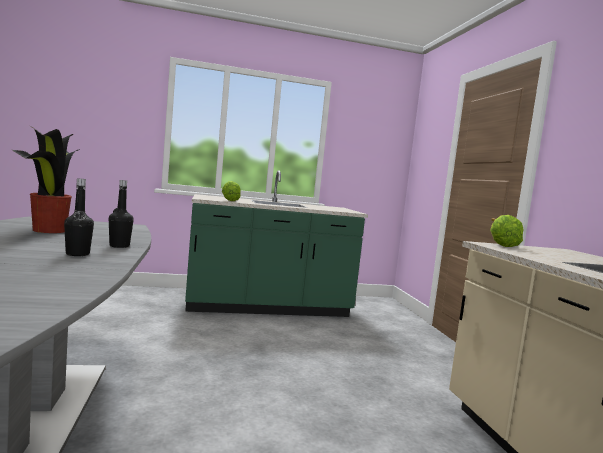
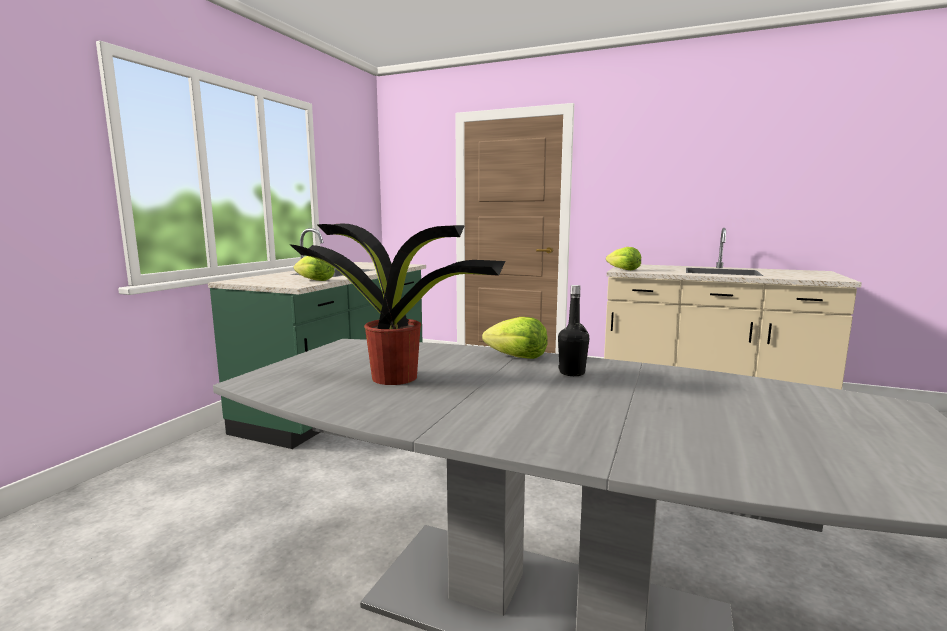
camera: 55 degrees left, 5 degrees up
black bottle [109,180,134,248] -> lettuce [482,317,548,359]

